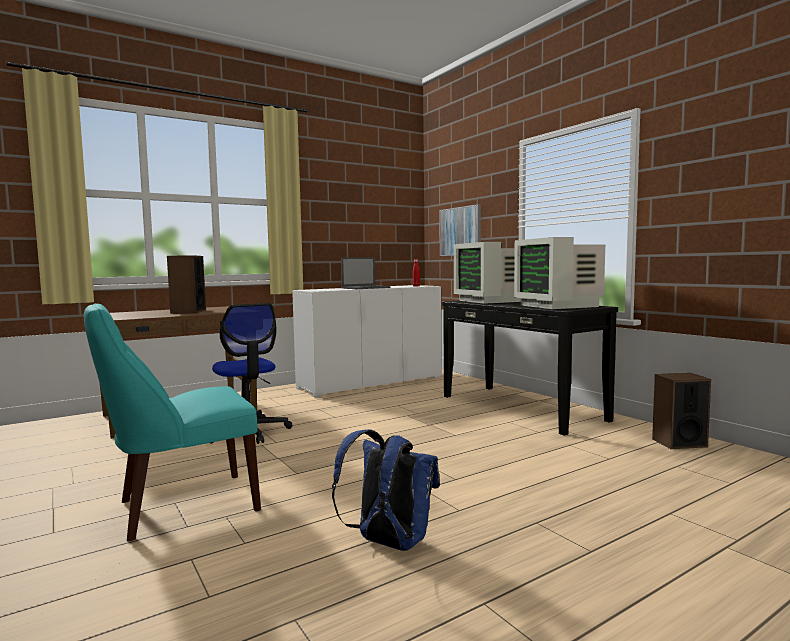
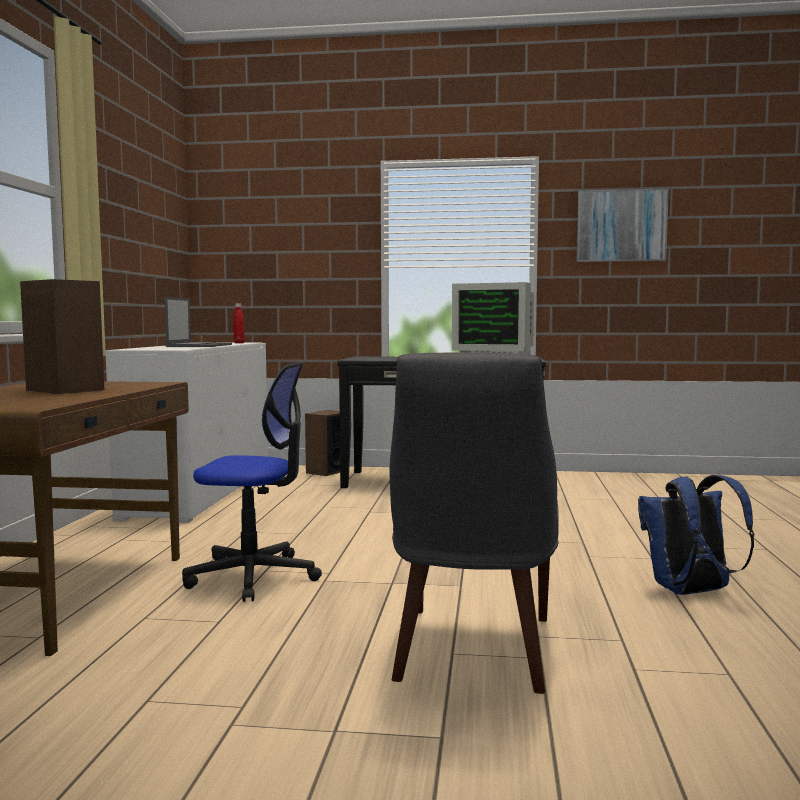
camera: 50 degrees left, 0 degrees up
turquoise chair [84,303,261,542] -> grey chair [390,352,559,694]
picture [439,204,481,256] -> picture moved to [577,188,669,262]
monitor [454,242,521,304] -> none
speaker [652,373,711,449] -> speaker moved to [305,410,340,476]

